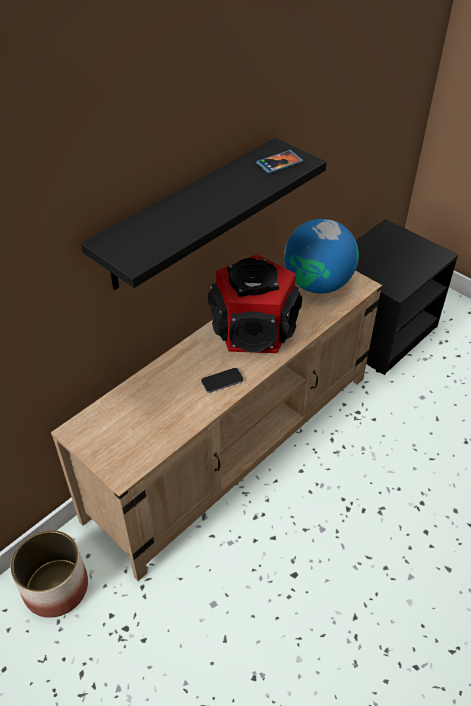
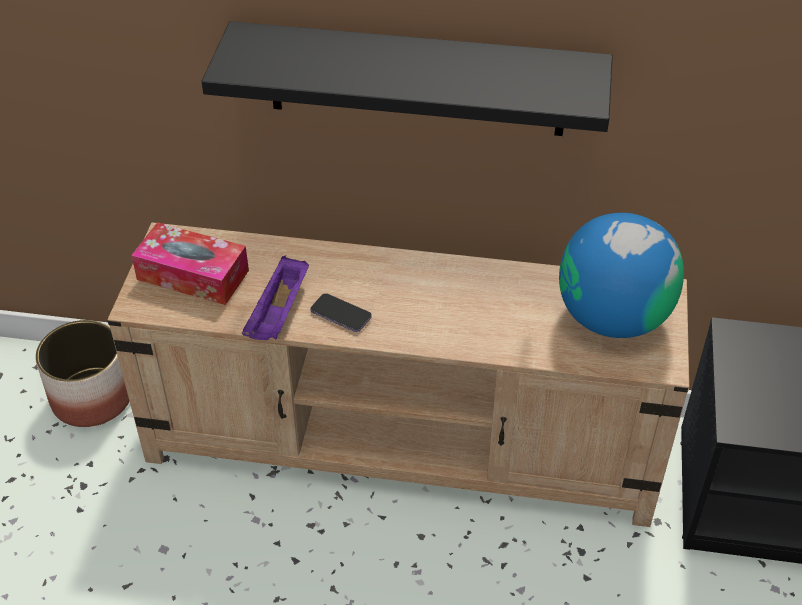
camera: 55 degrees right, 0 degrees up
speaker [208,254,302,353] -> none
phone [256,150,303,173] -> none
none -> tissue box [131,222,249,305]
none -> purple tray [242,256,309,340]

